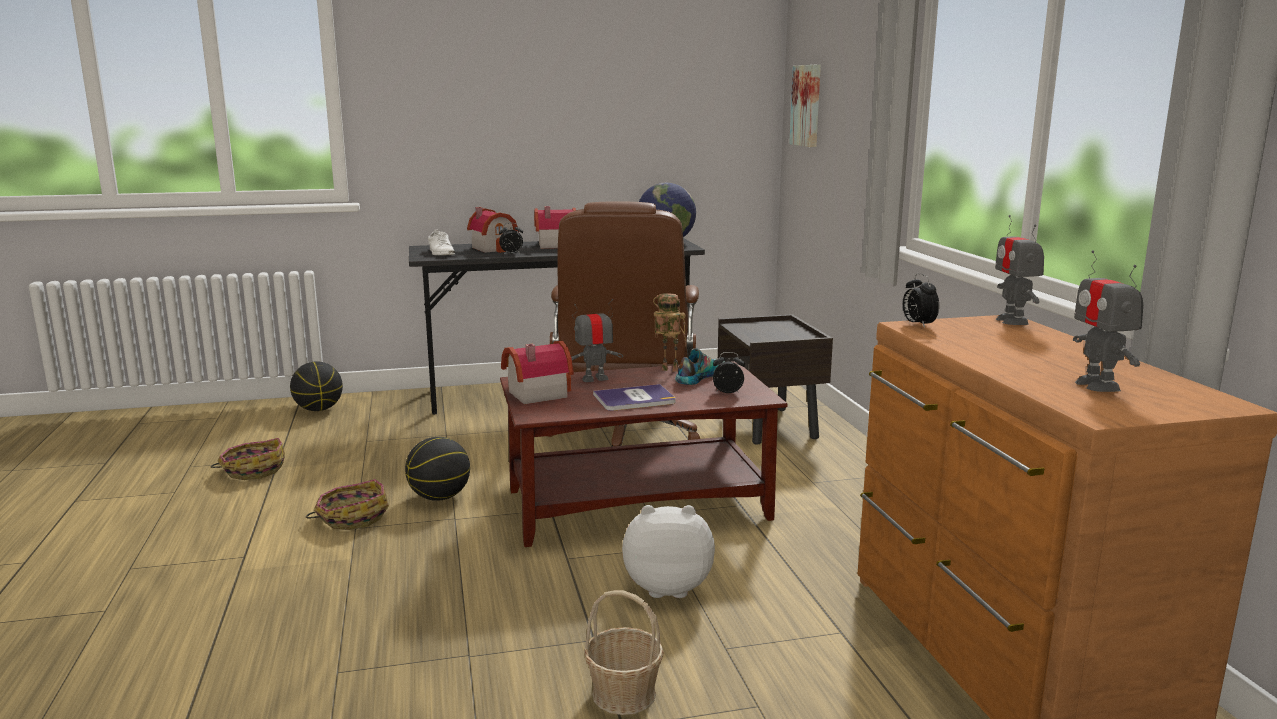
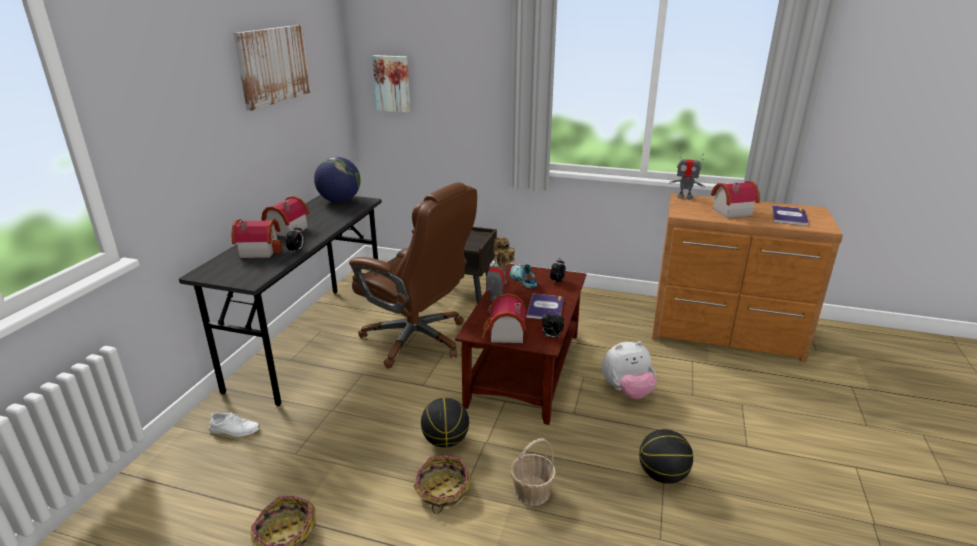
camera: 60 degrees left, 10 degrees up
basketball [290,361,343,411] -> basketball moved to [639,429,693,484]
white shoe [428,230,455,255] -> white shoe moved to [209,412,260,437]
basket [584,590,664,715] -> basket moved to [510,438,556,506]
plush toy [622,505,715,598] -> plush toy turned 135 degrees counterclockwise [602,341,657,399]
alarm clock [903,273,939,328] -> alarm clock moved to [542,311,564,338]
toy robot [1073,250,1143,392] -> book [771,205,808,226]
none -> picture [233,25,311,111]
none -> toy house [711,181,760,218]

